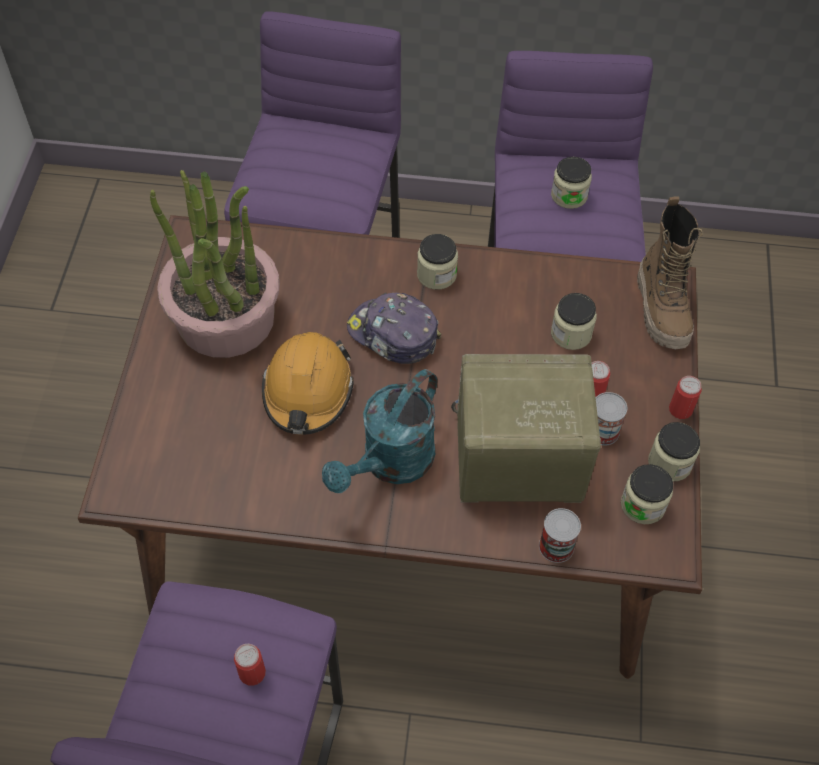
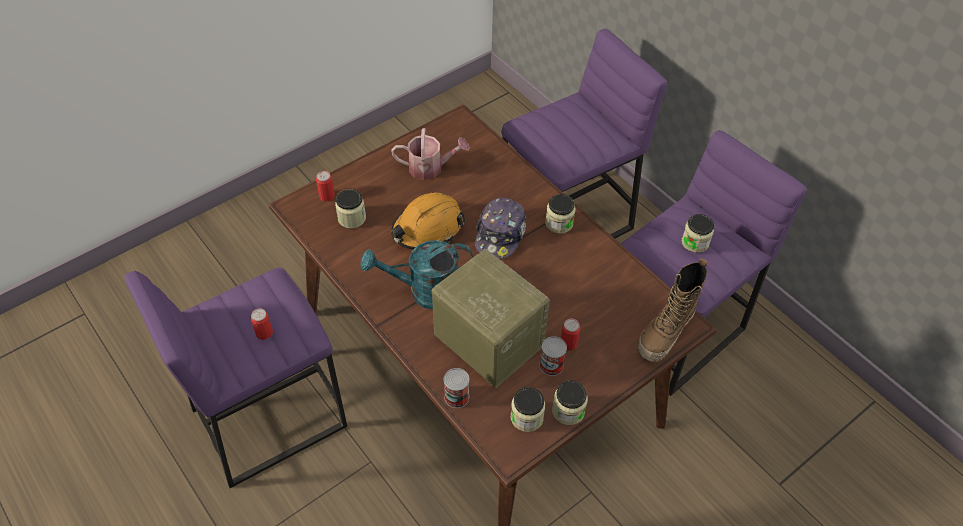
camera: 45 degrees right, 5 degrees down
potted plant [150,170,280,358] -> watering can [391,128,470,180]
cap [347,293,441,364] -> cap turned 150 degrees counterclockwise [475,198,527,260]
jar [551,293,597,350] -> jar moved to [335,189,366,228]
can [669,376,702,419] -> can moved to [316,171,335,201]

